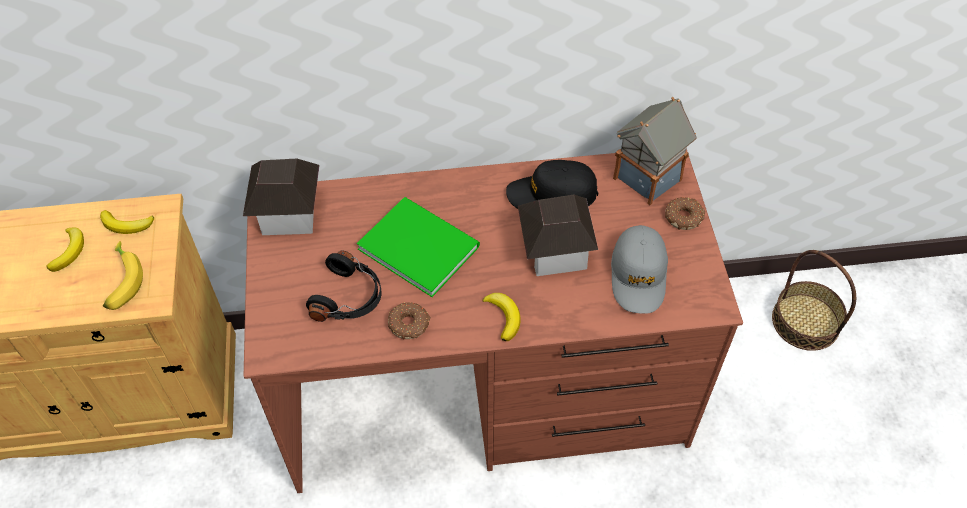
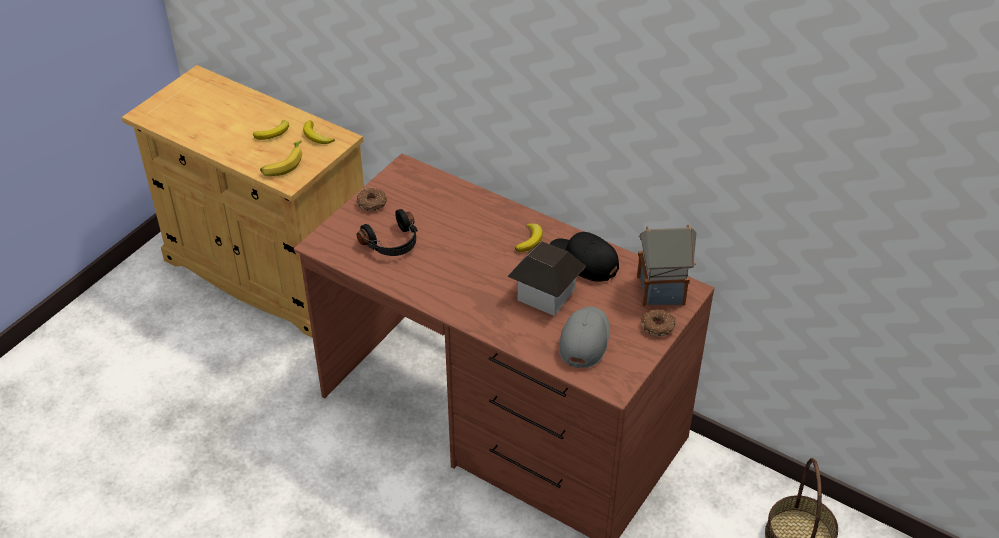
camera: 40 degrees right, 10 degrees down
toy house [243,159,320,235] -> none
green book [357,197,480,297] -> none
donut [388,302,431,340] -> donut moved to [357,188,387,211]
banana [482,293,521,341] -> banana moved to [515,223,543,252]
grey cap [611,225,668,314] -> grey cap turned 150 degrees clockwise [559,307,610,368]

